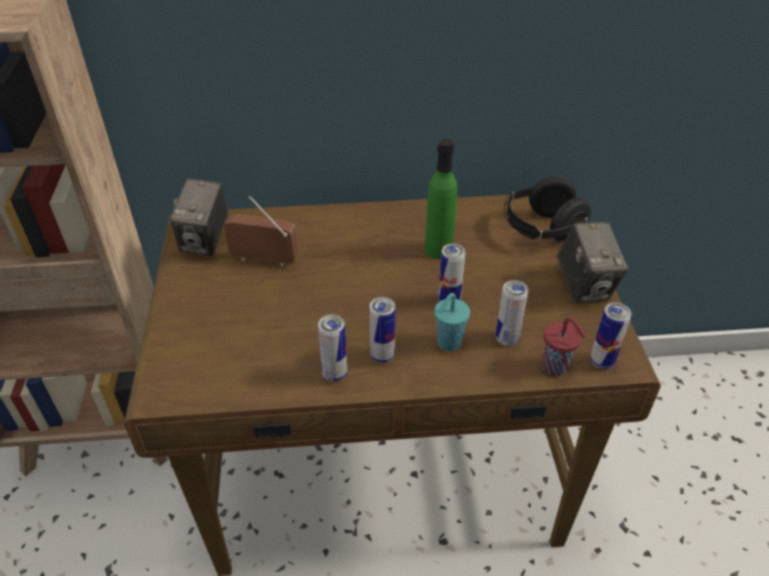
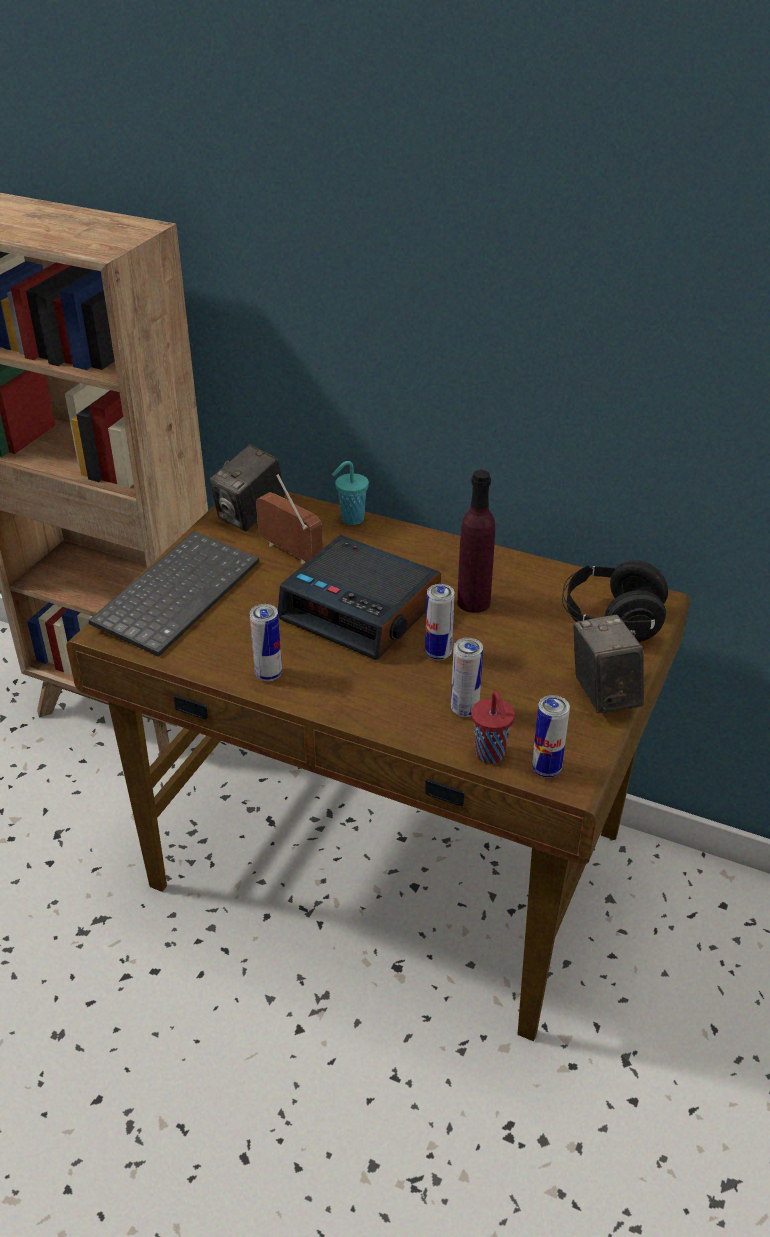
camera: 30 degrees right, 5 degrees down
can [369,297,396,363] -> none
green bottle [425,139,458,259] -> purple bottle [457,470,495,613]
turquoise cup [434,293,470,351] -> turquoise cup moved to [332,461,369,525]
camera [557,222,629,303] -> camera turned 150 degrees clockwise [573,615,644,713]
none -> keyboard [89,531,259,657]
none -> alarm clock [278,535,441,660]

